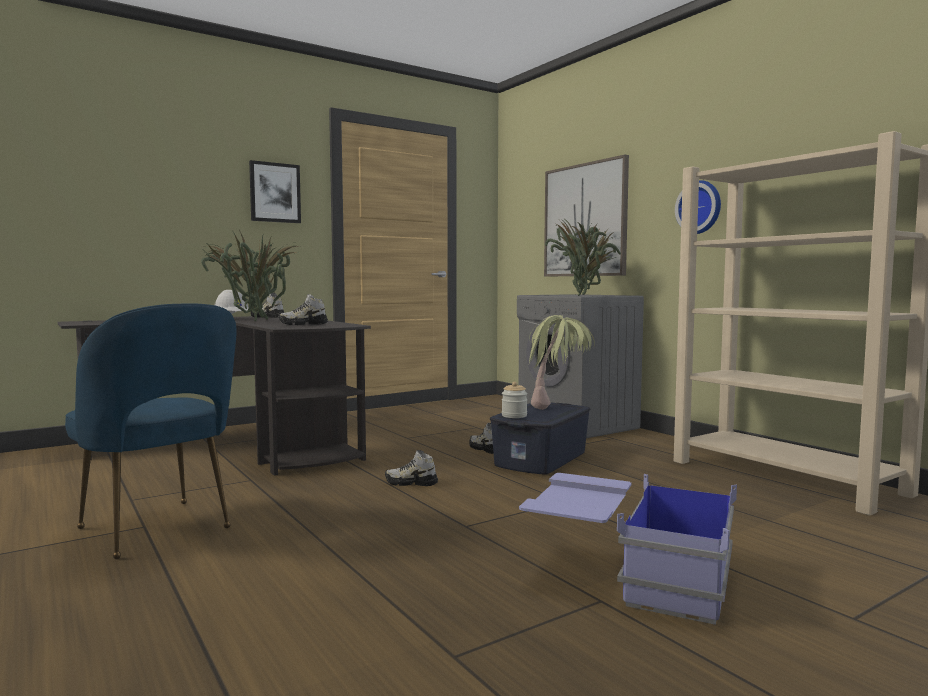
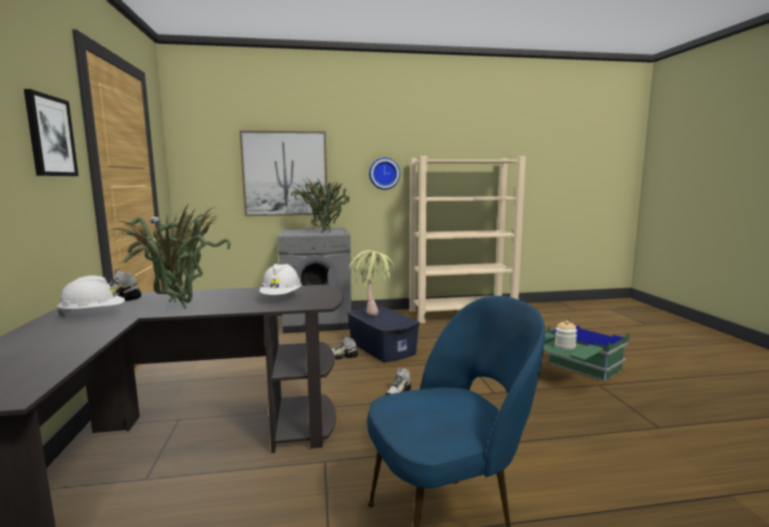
camera: 65 degrees left, 5 degrees up
shoe [278,294,328,325] -> white hard hat [259,264,301,295]
jar [502,382,527,418] -> jar moved to [555,320,577,350]
blue storage box [519,473,737,625] -> green storage box [544,318,630,382]

